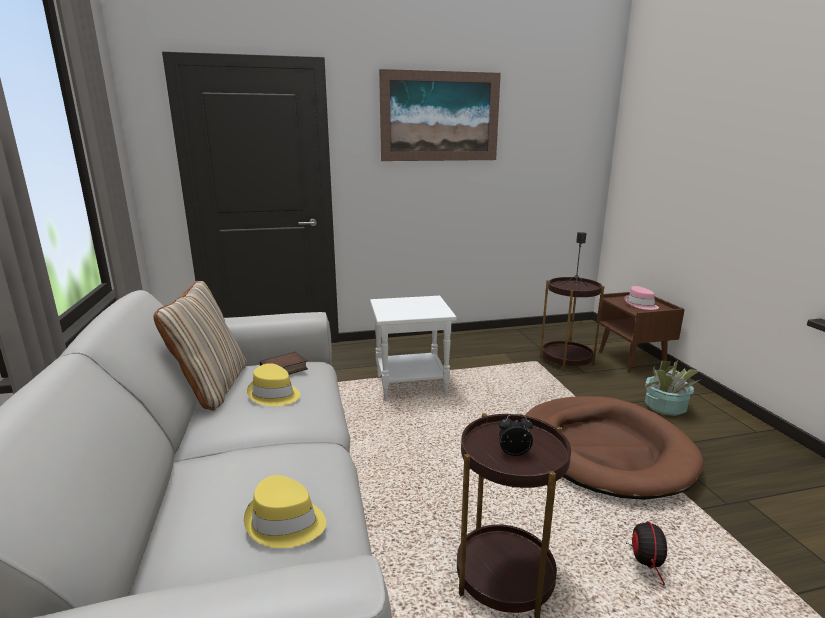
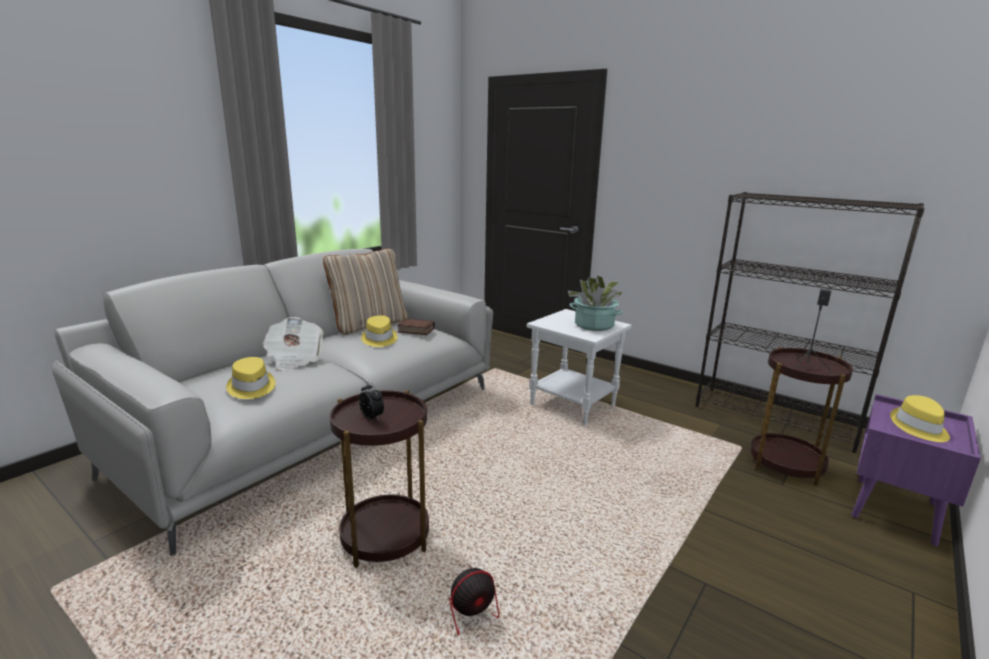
camera: 50 degrees right, 0 degrees up
picture [379,69,501,161] -> none
brown dog bed [525,396,704,500] -> none
brown nightstand [597,292,685,373] -> purple nightstand [851,394,981,546]
pink hat [624,286,659,310] -> yellow hat [890,395,950,442]
potted plant [645,360,700,416] -> potted plant moved to [568,276,624,331]
none -> newspaper [262,317,324,371]
none -> black bookcase [696,192,925,453]

